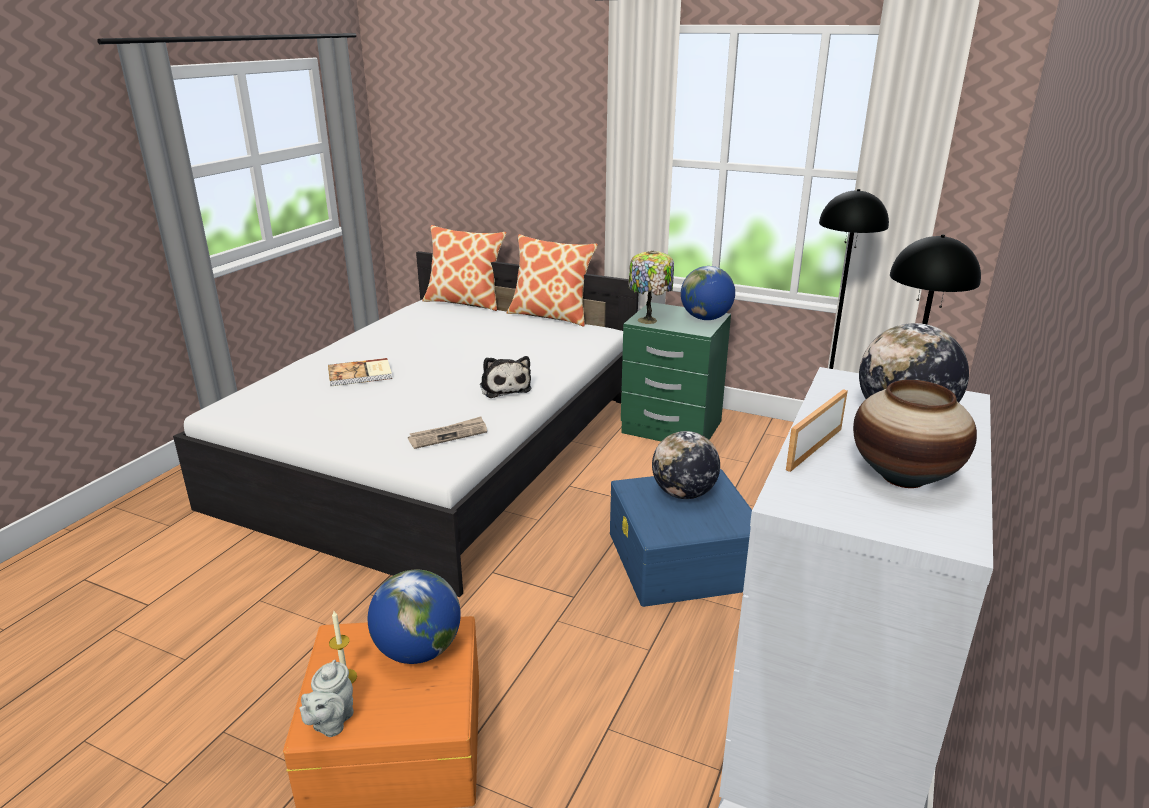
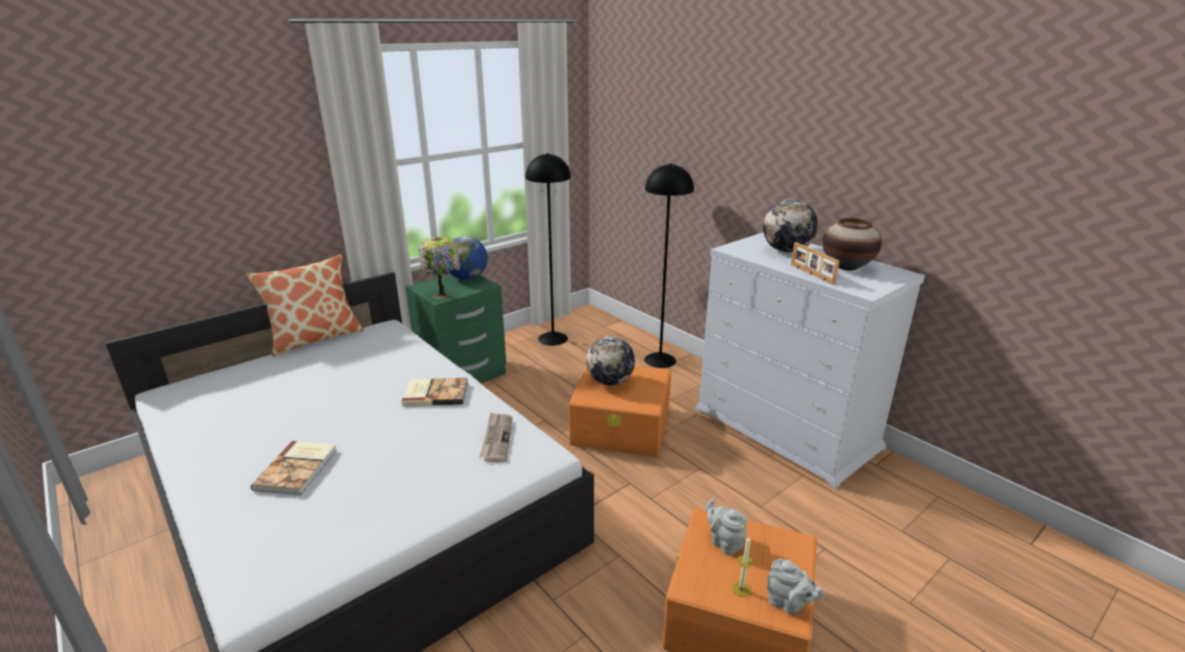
camera: 65 degrees left, 0 degrees up
globe [368,570,461,664] -> grey teapot [706,498,747,555]
pillow [422,225,506,311] -> none
plush toy [480,356,531,398] -> book [402,378,468,406]
blue storage box [610,469,752,607] -> orange storage box [569,366,671,457]

